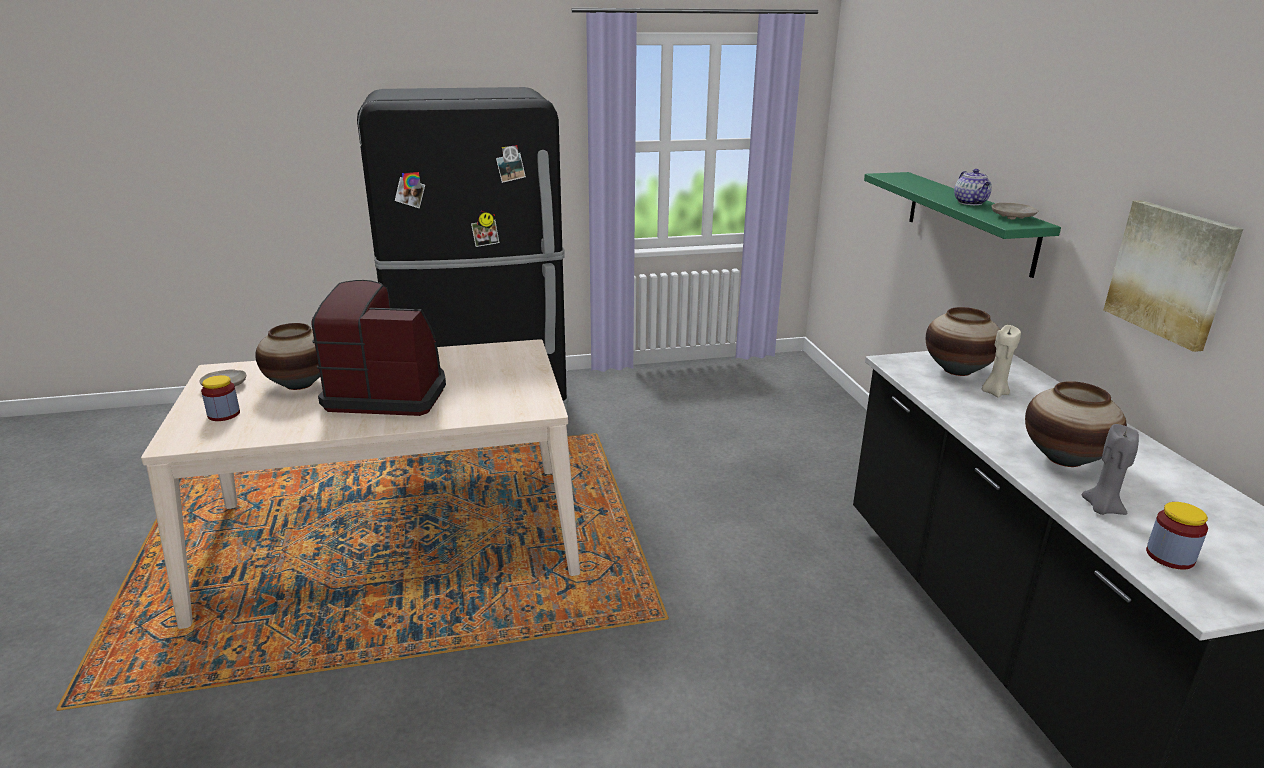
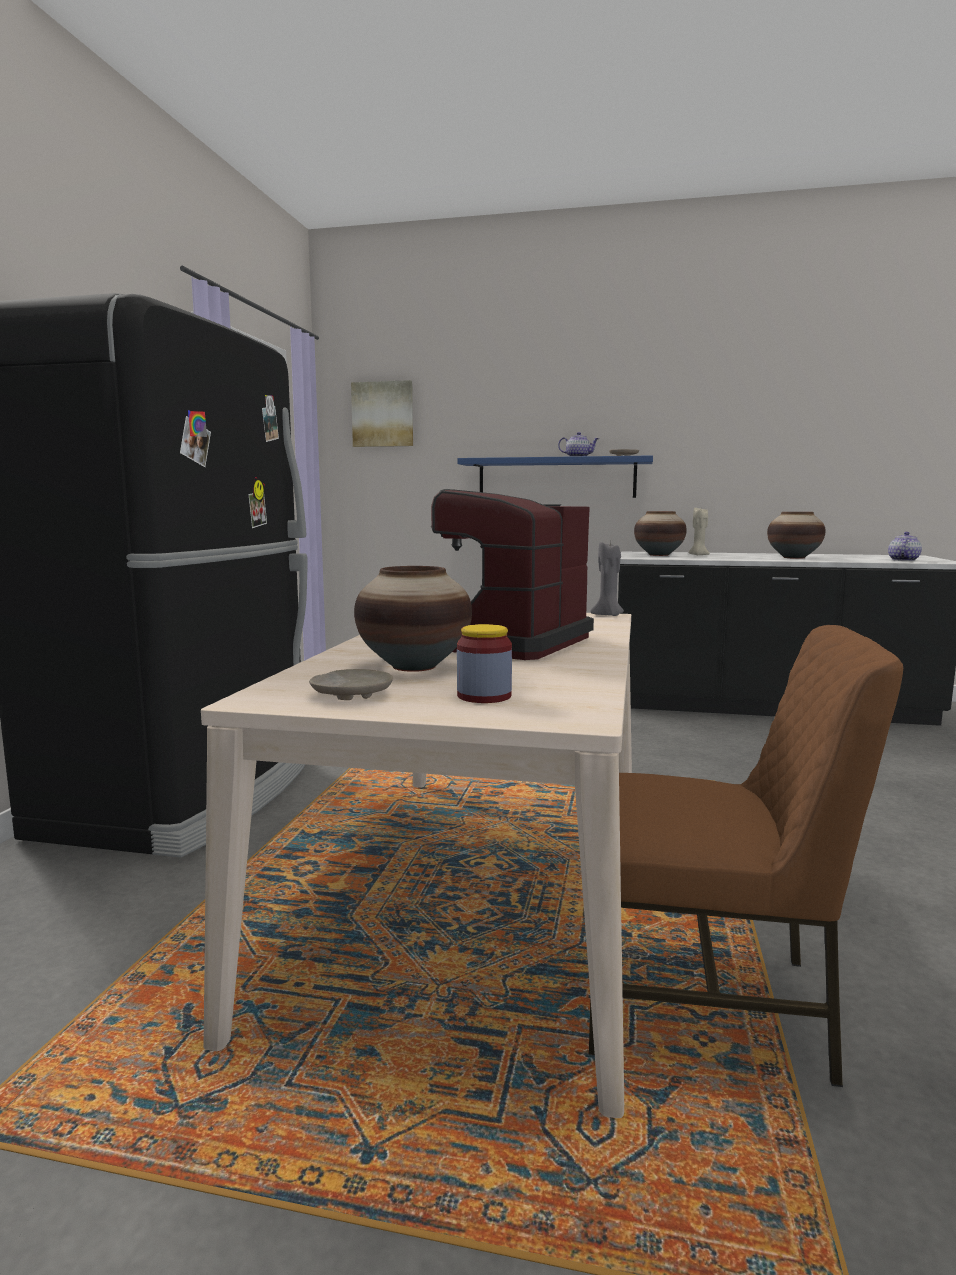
camera: 65 degrees left, 15 degrees down
green shelf [864,172,1061,278] -> blue shelf [457,455,653,498]
grey candle [1082,424,1139,515] -> grey candle moved to [591,541,624,616]
picture [1104,200,1243,352] -> picture moved to [351,380,413,447]
jar [1146,502,1208,570] -> teapot [888,532,922,561]
none -> brown chair [589,625,903,1087]

